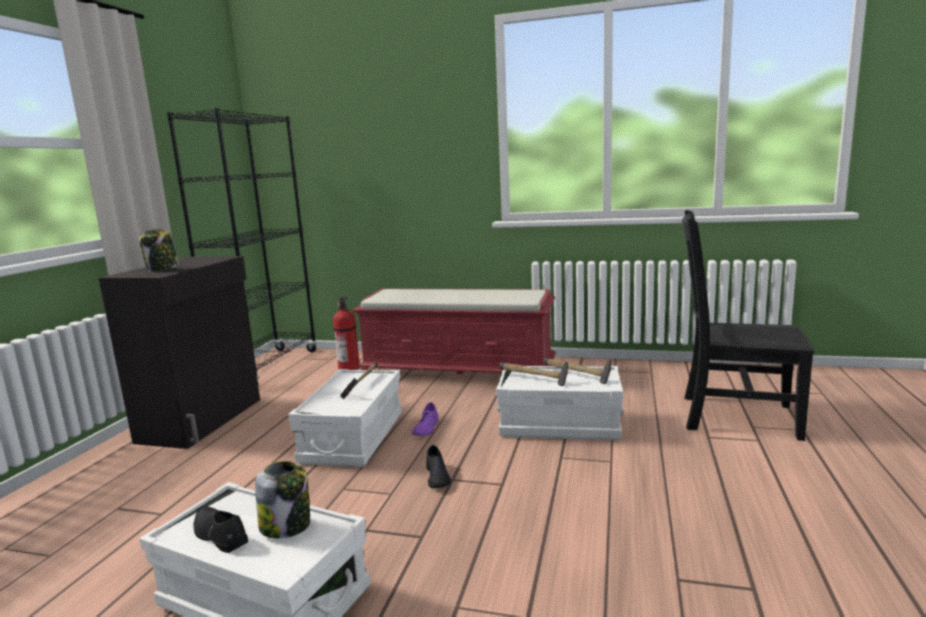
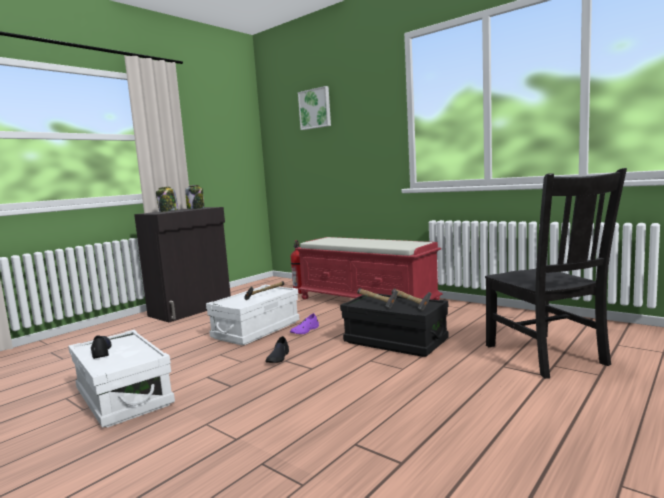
camera: 25 degrees right, 5 degrees down
black bookcase [167,108,317,380] -> none
jar [255,461,310,539] -> jar moved to [185,185,204,209]
white storage box [496,366,624,441] -> black storage box [340,294,449,357]
black chair [682,210,814,441] -> black chair turned 150 degrees counterclockwise [485,168,627,379]
none -> picture [298,86,331,130]

